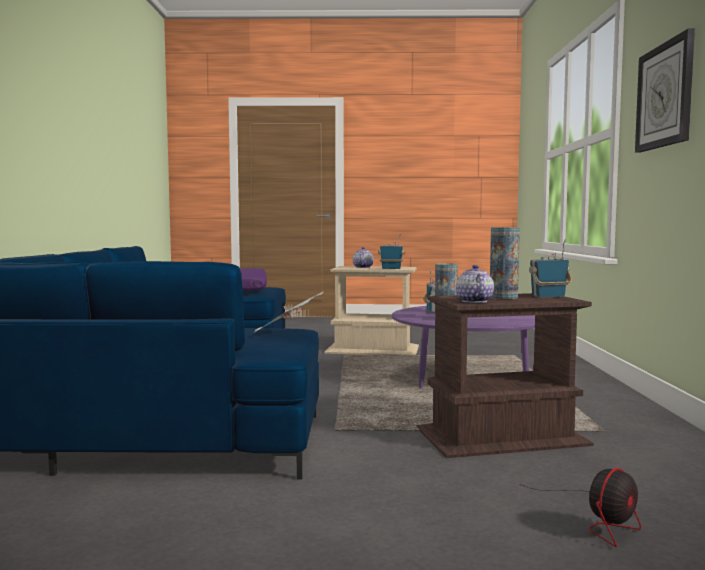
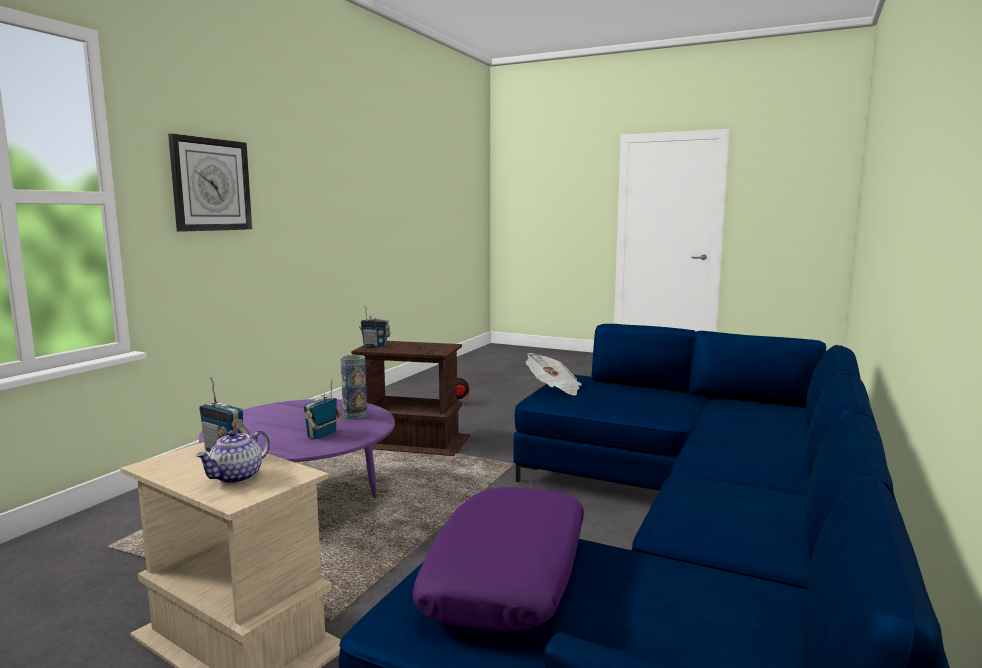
camera: 155 degrees left, 5 degrees up
teapot [456,265,494,303] -> none
vase [490,227,520,299] -> none

